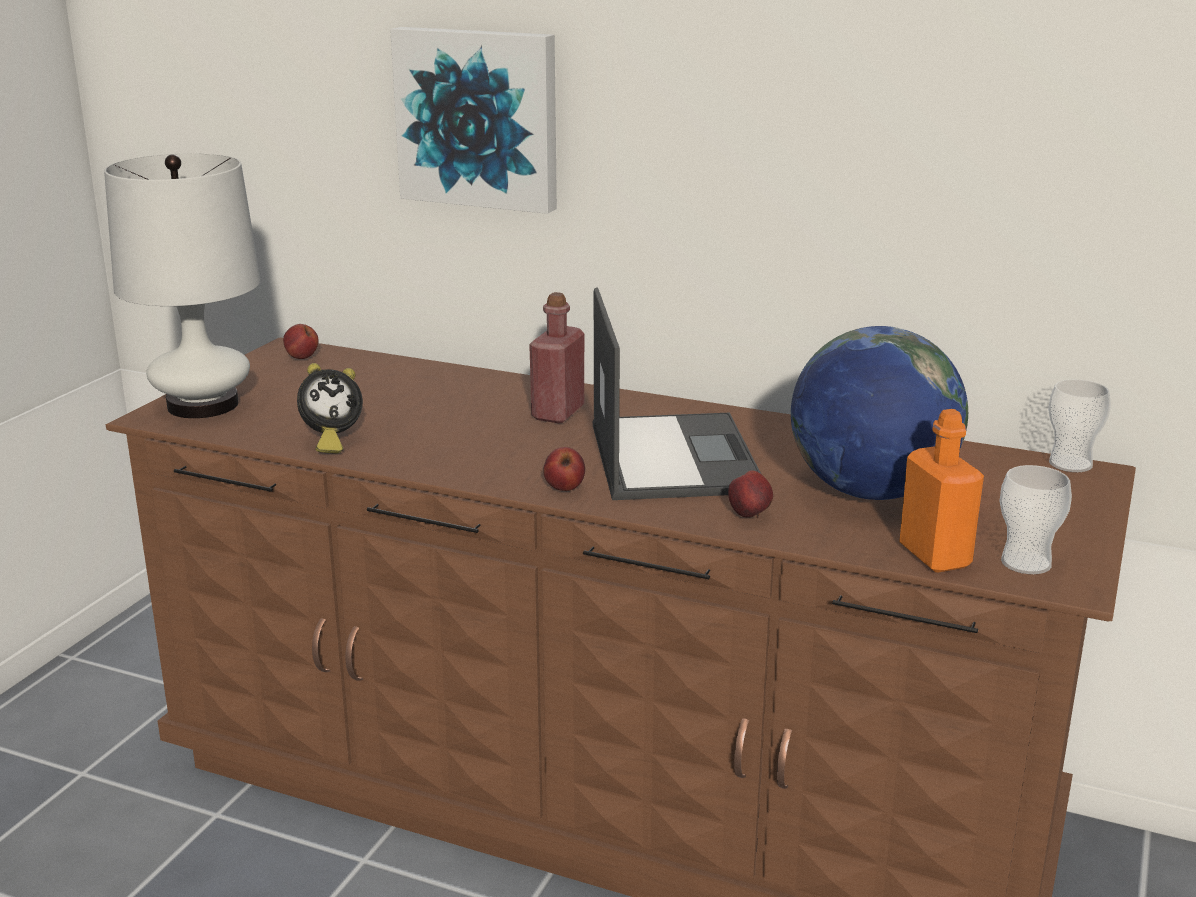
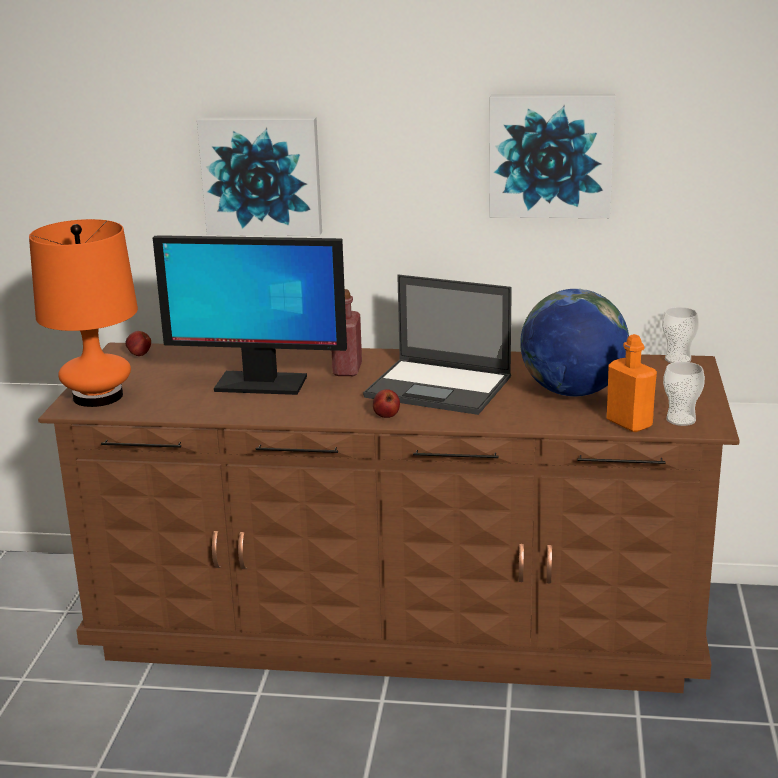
camera: 15 degrees left, 0 degrees up
white table lamp [104,153,261,418] -> orange table lamp [29,219,138,407]
alarm clock [297,363,363,454] -> none
laptop [593,288,761,500] -> laptop turned 135 degrees clockwise [363,274,512,415]
apple [728,470,773,518] -> none
none -> monitor [153,235,347,395]
none -> picture [489,94,615,218]

